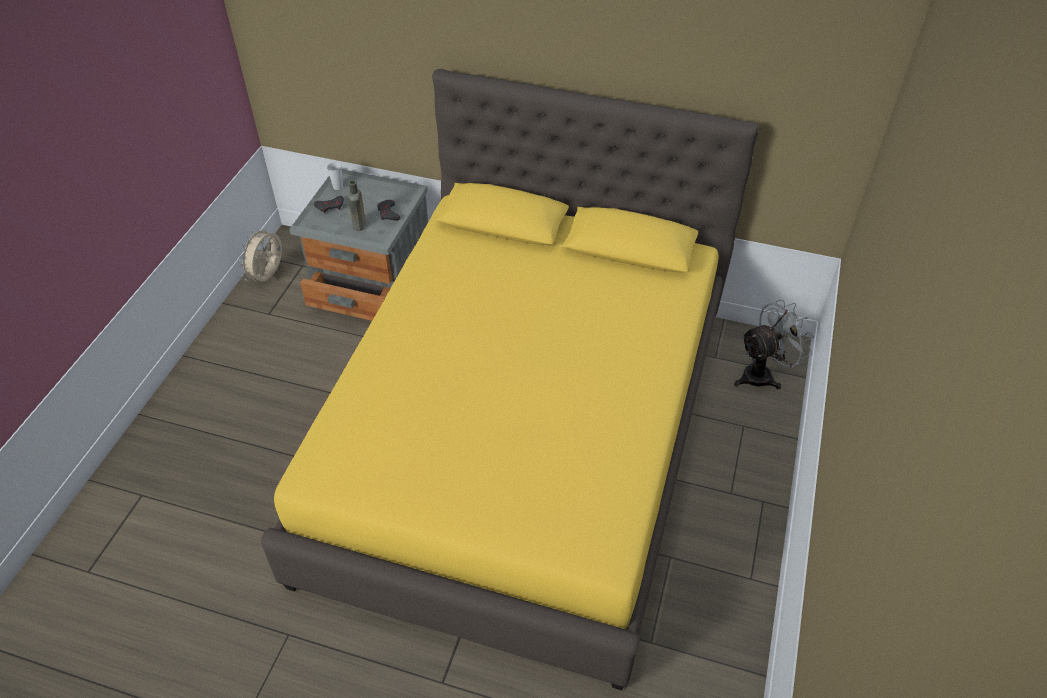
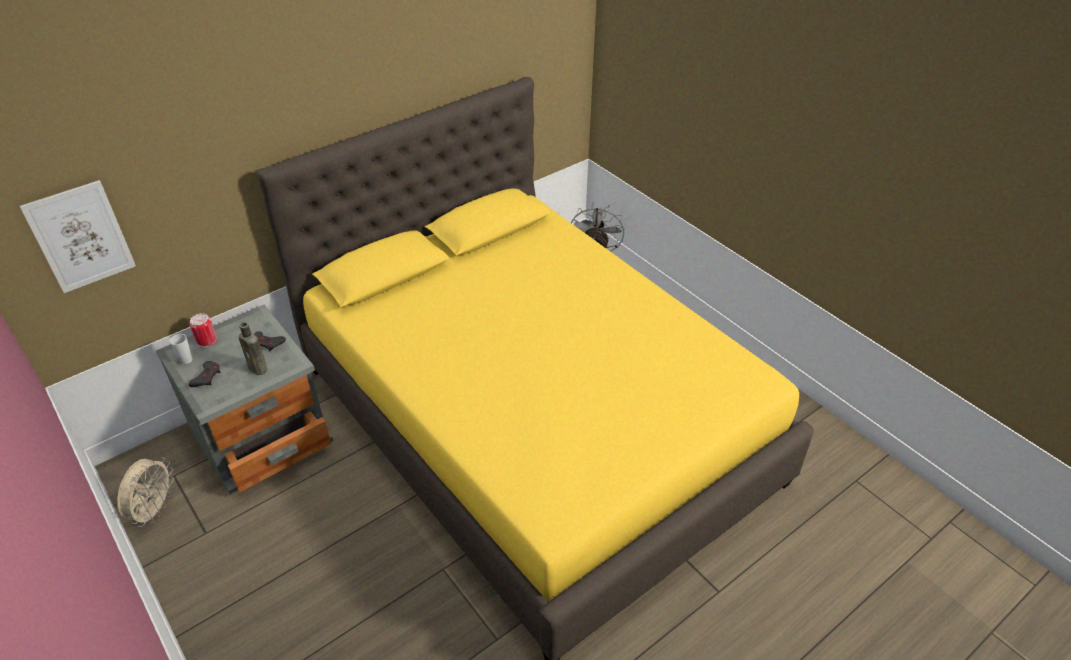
camera: 55 degrees left, 5 degrees down
beige fan [238,227,282,282] -> beige fan turned 135 degrees counterclockwise [117,457,174,527]
none -> picture [20,180,136,293]
none -> can [189,313,217,347]

